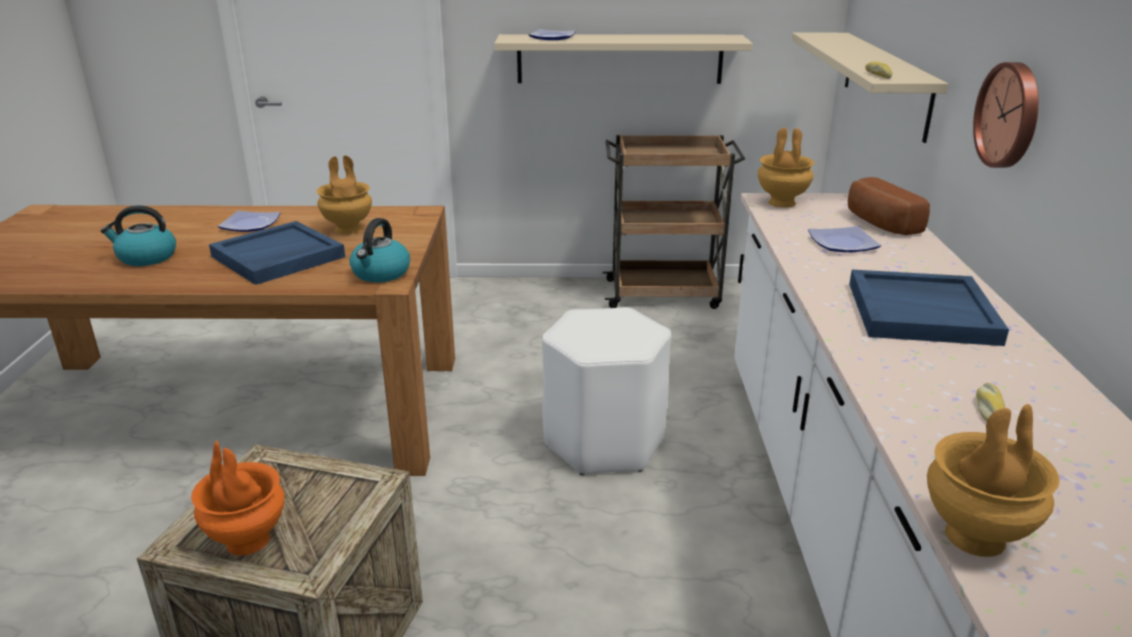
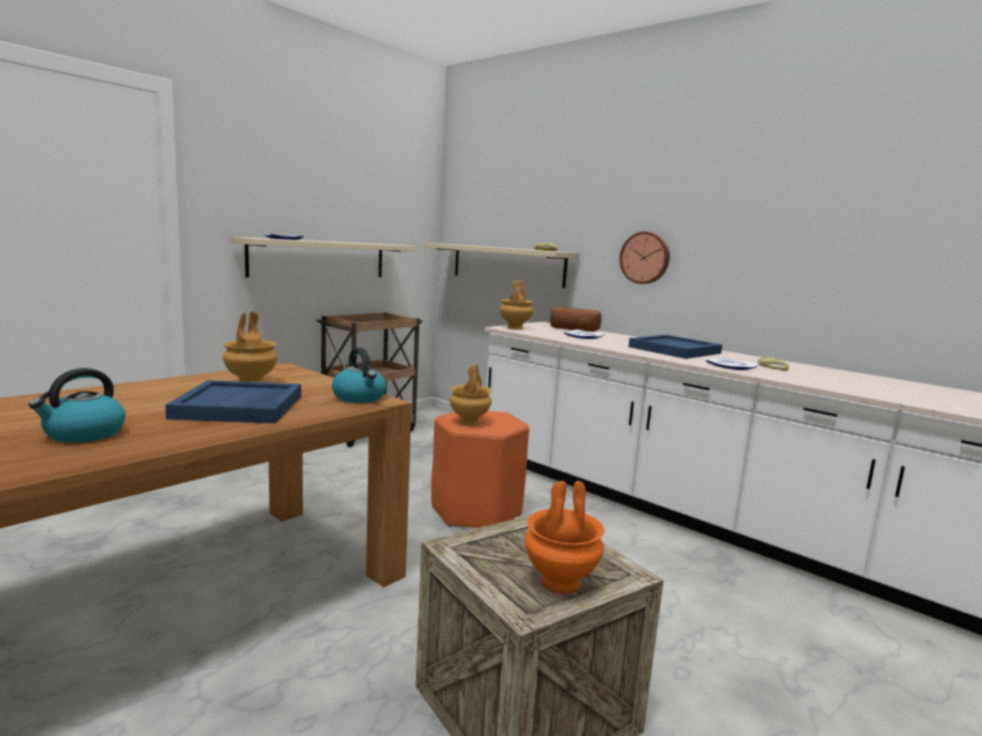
camera: 50 degrees left, 15 degrees down
plate [217,211,280,232] -> plate moved to [706,356,760,370]
white stool [542,307,671,475] -> orange stool [431,411,529,528]
brown vase [927,404,1060,557] -> brown vase moved to [449,364,492,426]

